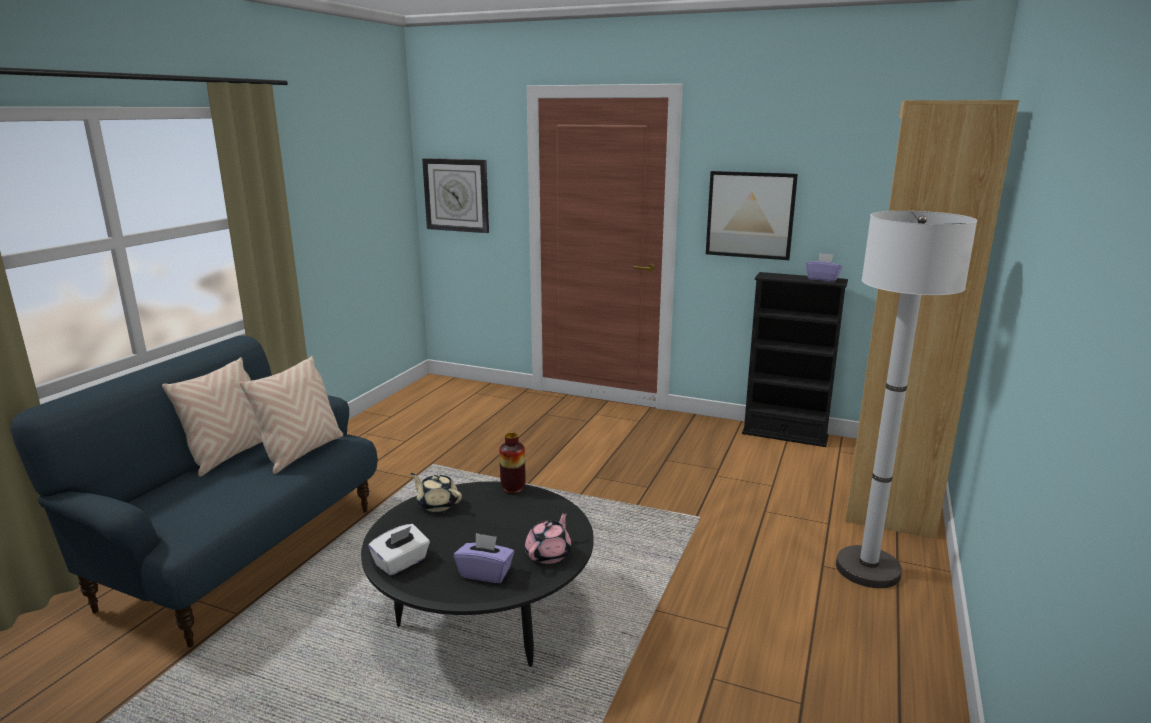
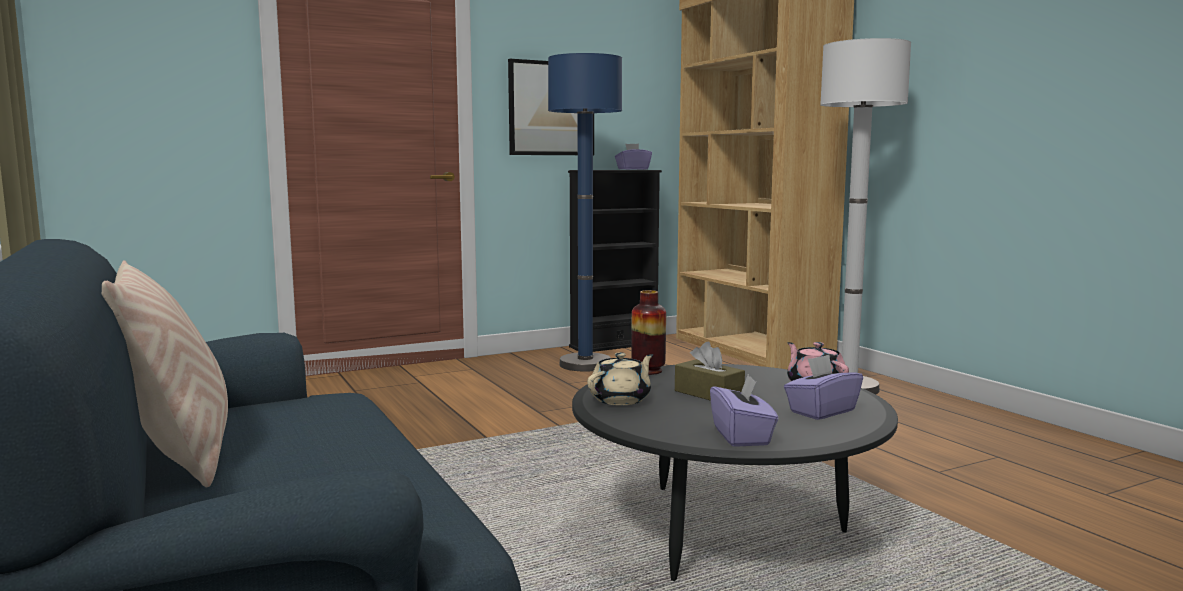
camera: 50 degrees left, 10 degrees down
beige pillow [239,356,343,474] -> none
white tissue box [369,524,430,576] -> purple tissue box [710,374,778,447]
beige teapot [410,473,462,512] -> beige teapot turned 150 degrees clockwise [587,352,653,406]
wall clock [422,158,489,233] -> none
none -> blue floor lamp [548,53,622,372]
none -> brown tissue box [675,342,745,401]

